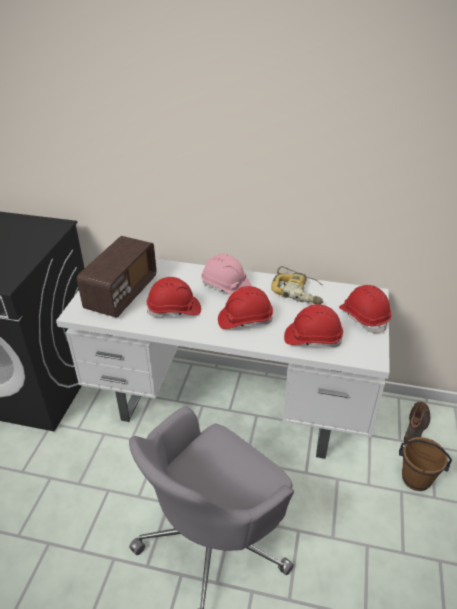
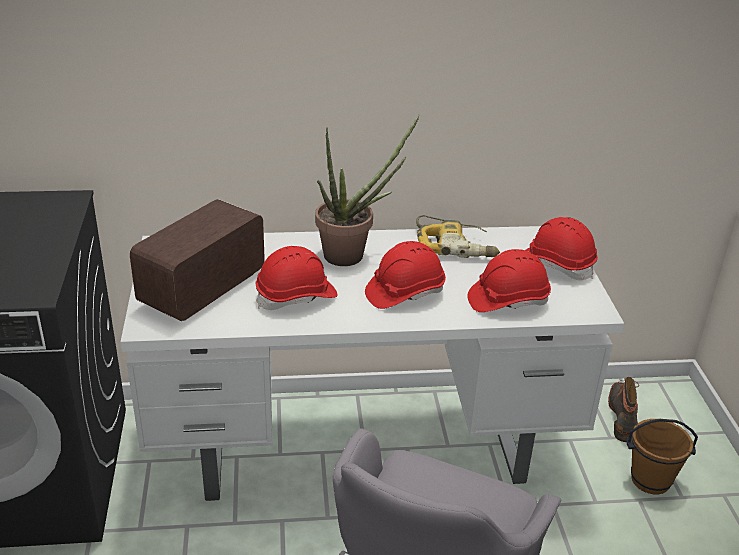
camera: 20 degrees left, 5 degrees down
radio [77,236,157,318] -> radio turned 150 degrees counterclockwise [130,199,265,321]
pink hard hat [201,254,251,295] -> potted plant [315,114,420,266]

